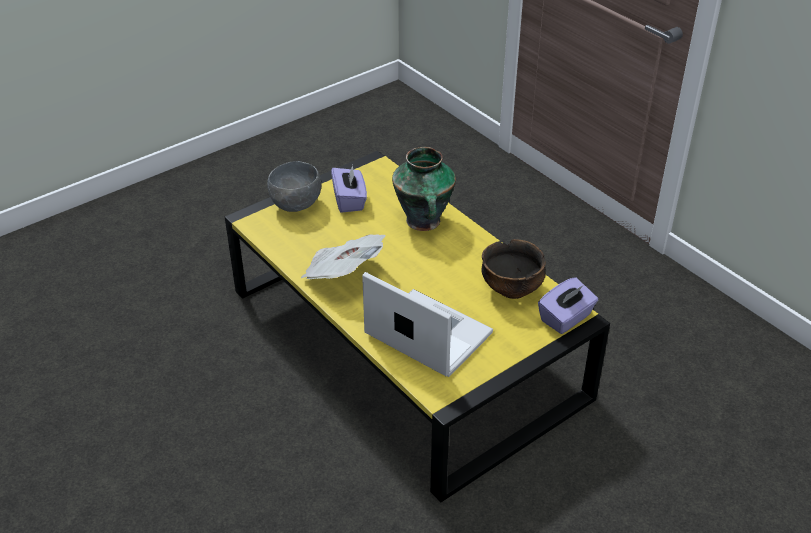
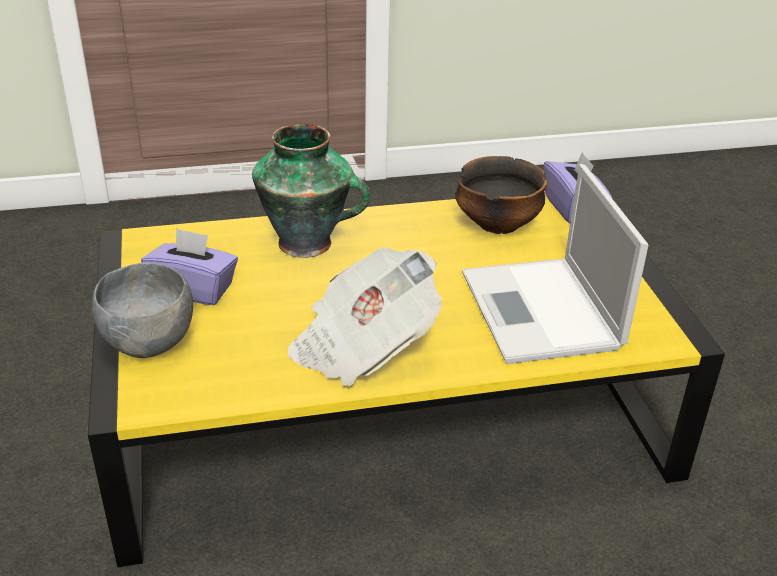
camera: 65 degrees left, 5 degrees down
laptop [362,272,493,377] -> laptop turned 75 degrees counterclockwise [462,164,649,364]

